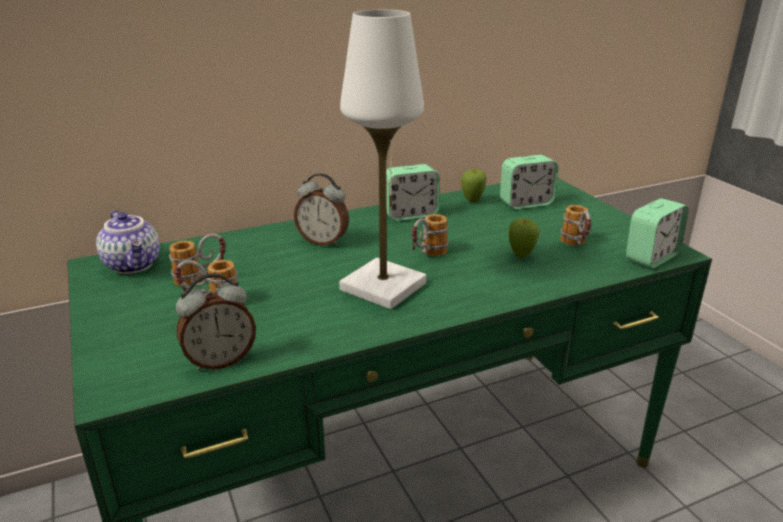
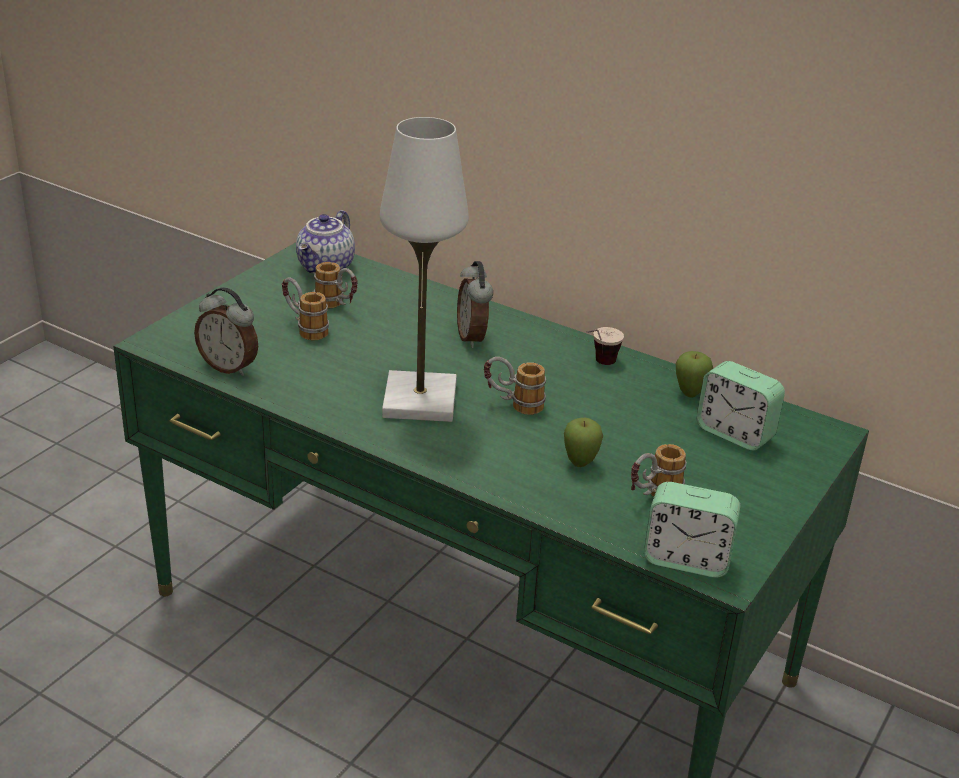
camera: 55 degrees right, 5 degrees up
alarm clock [386,164,440,221] -> cup [587,327,624,365]

